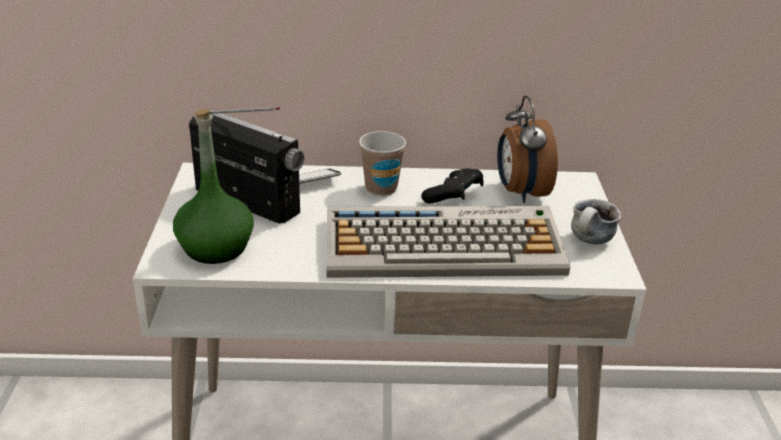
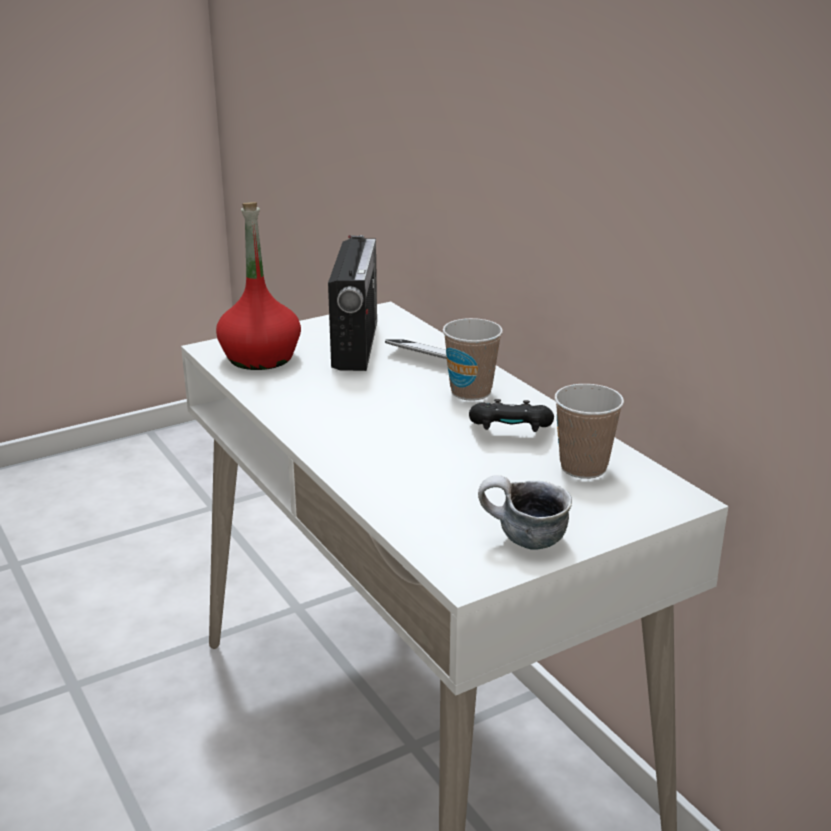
camera: 60 degrees right, 5 degrees down
green bottle [173,109,254,264] -> red bottle [216,202,301,370]
keyboard [326,206,570,278] -> none
alarm clock [497,95,558,203] -> cup [554,384,624,479]

